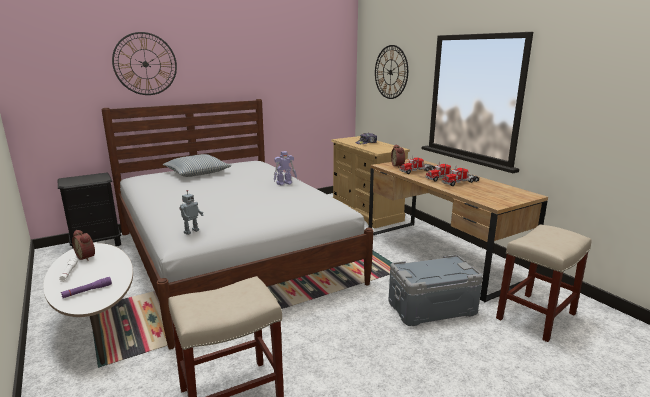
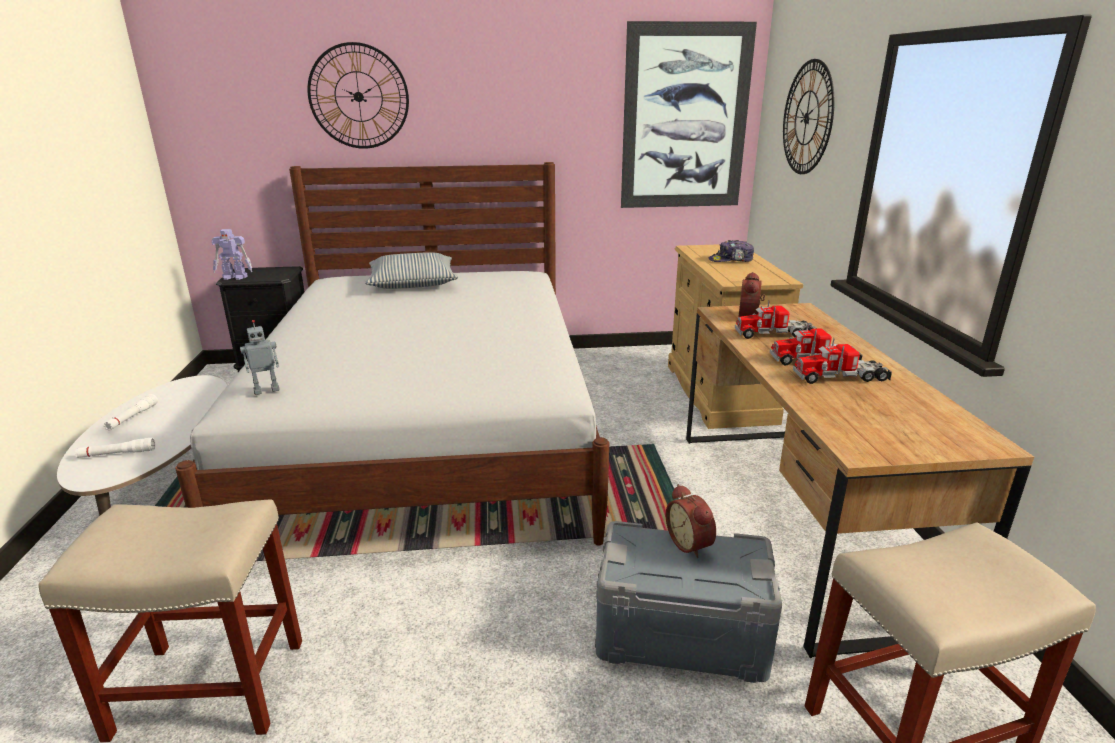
camera: 25 degrees right, 5 degrees up
purple flashlight [61,277,112,298] -> white flashlight [75,438,155,458]
alarm clock [72,230,95,261] -> alarm clock moved to [666,484,716,558]
toy robot [274,151,297,186] -> toy robot moved to [211,229,252,280]
none -> picture [621,21,757,208]

